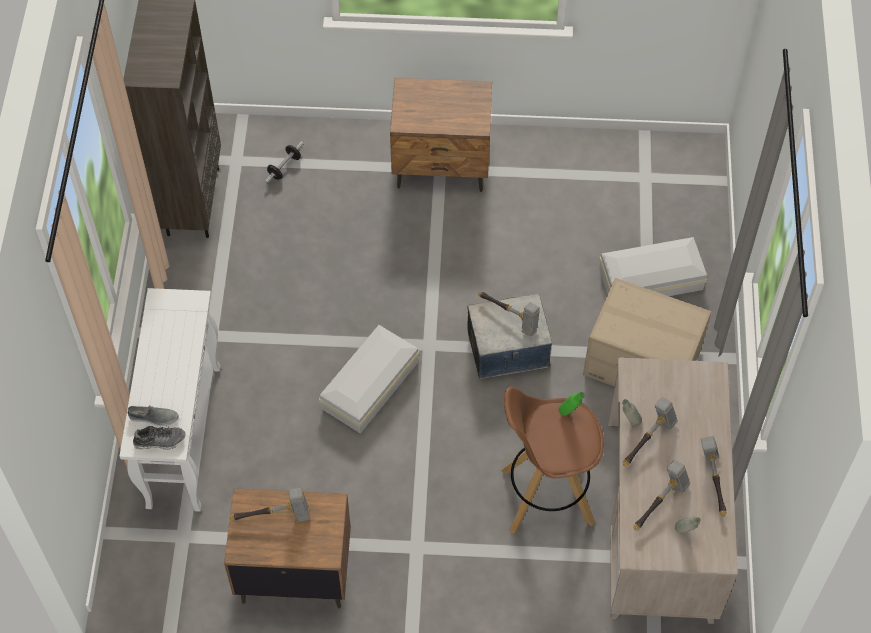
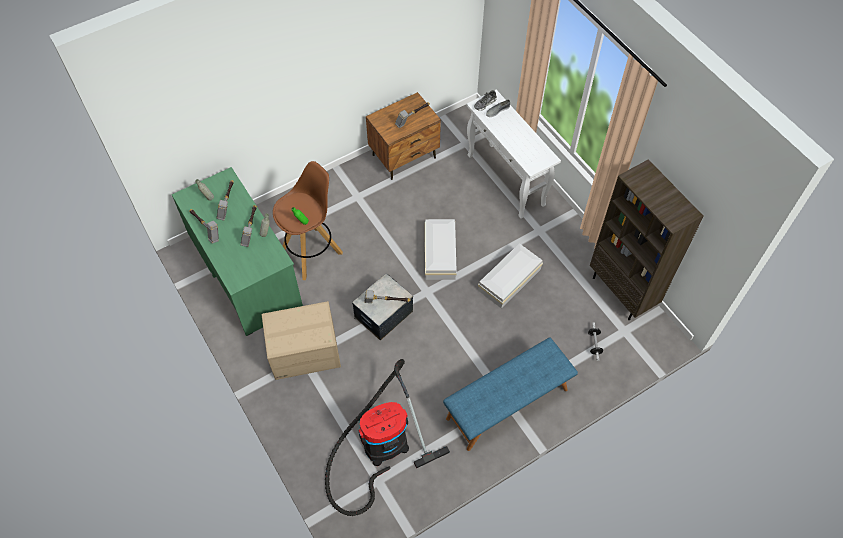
camera: 145 degrees right, 0 degrees up
brown nightstand [390,78,492,192] -> blue bench [443,337,578,451]
white storage box [599,237,707,296] -> white storage box moved to [478,243,543,309]
beige desk [608,357,738,624] -> green desk [172,167,303,336]
none -> vacuum cleaner [325,359,450,516]

